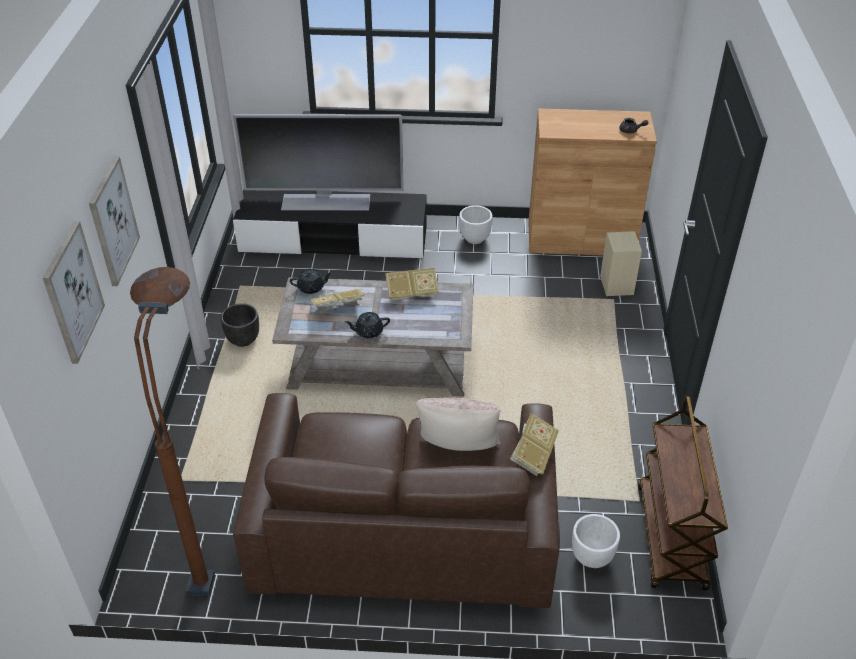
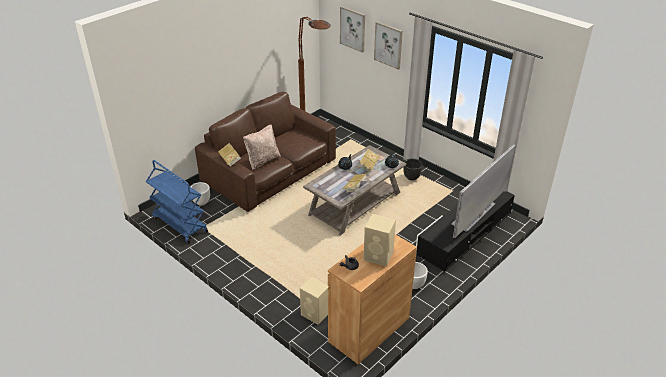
camera: 130 degrees right, 5 degrees down
brown cart [638,396,728,590] -> blue cart [146,160,208,244]
none -> beige speaker [363,214,396,267]

